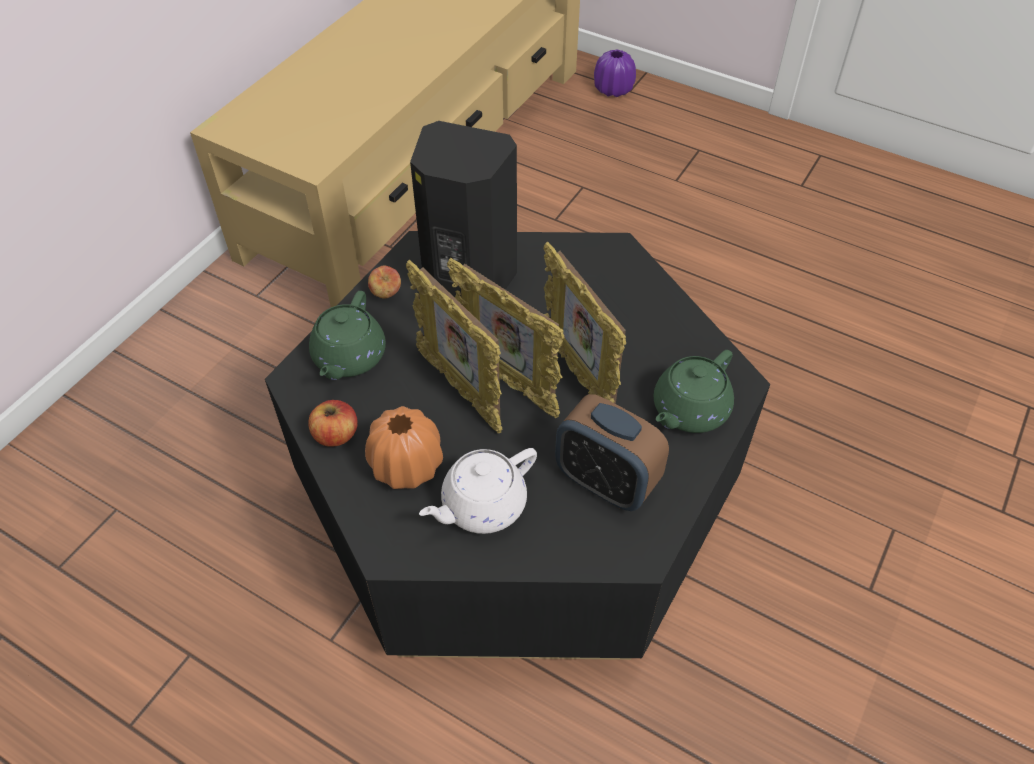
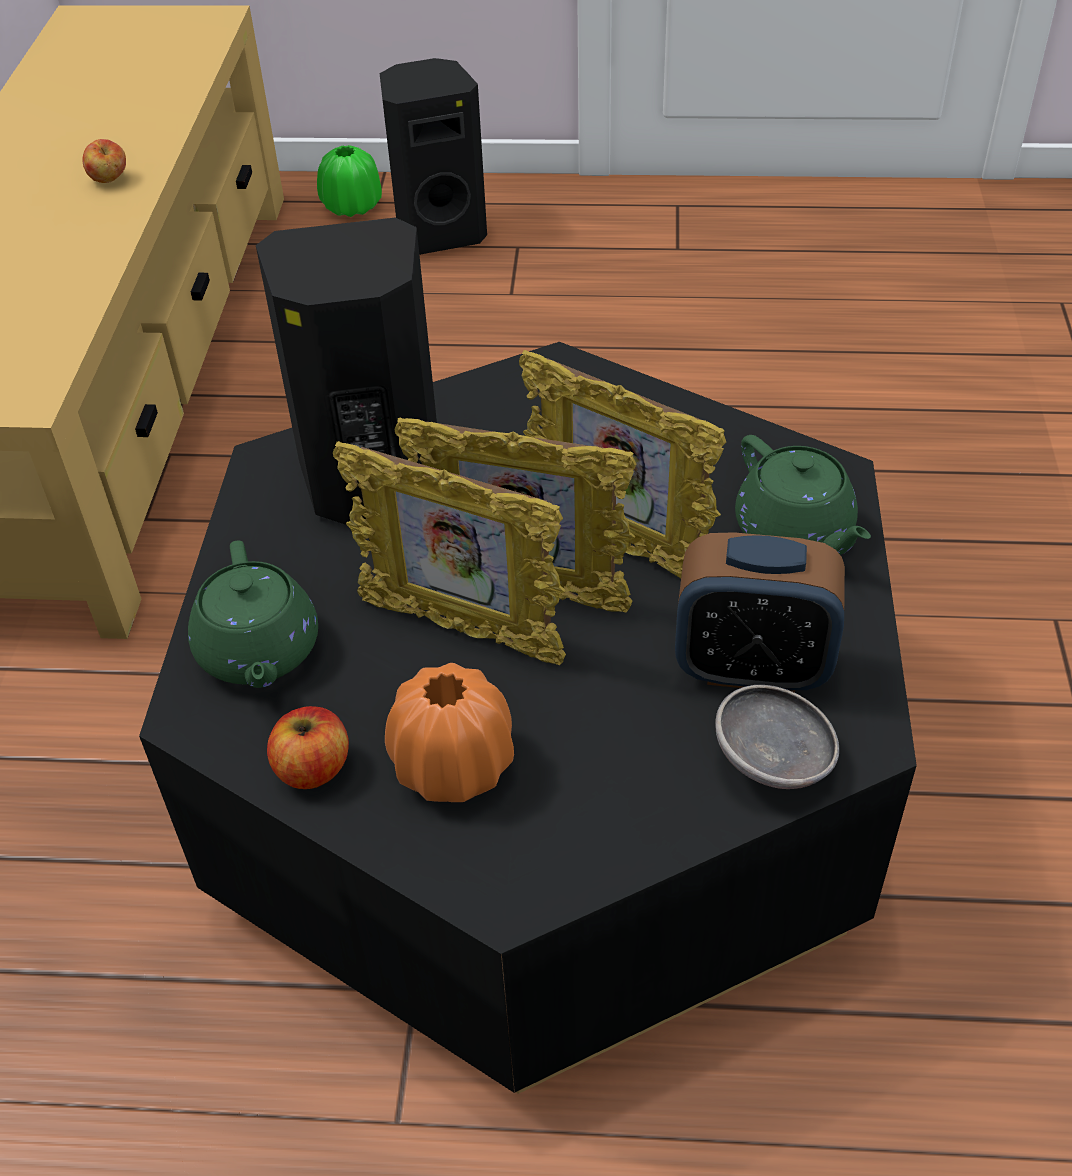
camera: 25 degrees left, 5 degrees down
apple [368,265,401,299] -> apple moved to [83,139,126,183]
white teapot [419,448,537,534] -> none
purple vase [594,50,636,97] -> green vase [317,145,382,217]
green teapot [654,350,734,433] -> green teapot turned 45 degrees counterclockwise [735,435,871,555]
none -> black speaker [379,58,487,255]
none -> grey bowl [715,685,839,789]

